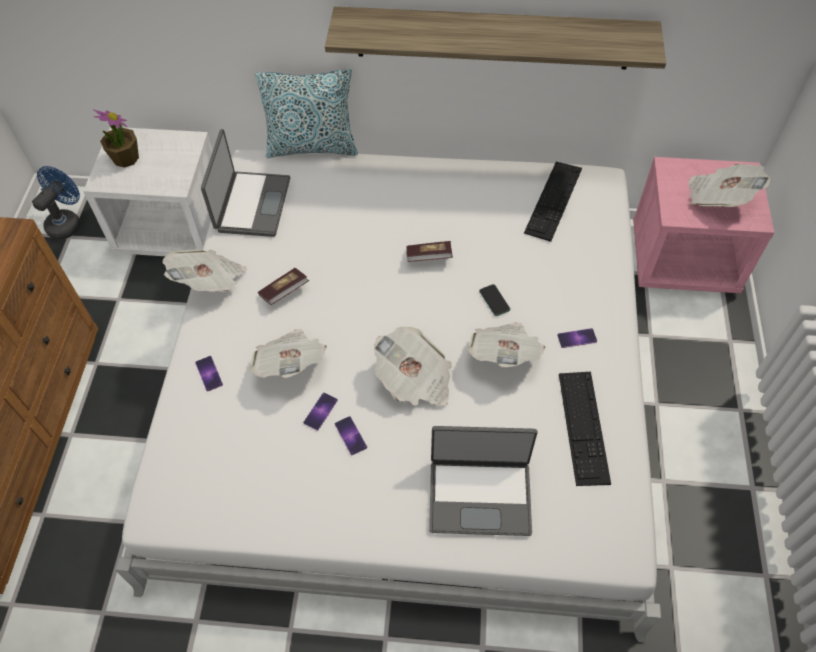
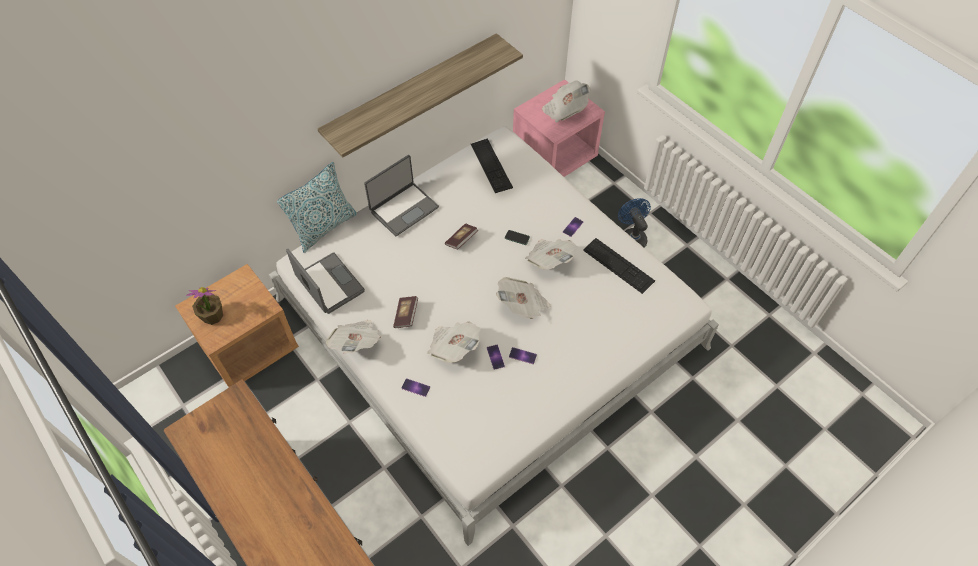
camera: 45 degrees left, 0 degrees up
blue fan [32,166,81,240] -> blue fan moved to [618,198,651,248]
white nightstand [83,127,213,256] -> brown nightstand [175,264,299,387]
laptop [429,426,537,536] -> laptop moved to [364,155,439,236]

